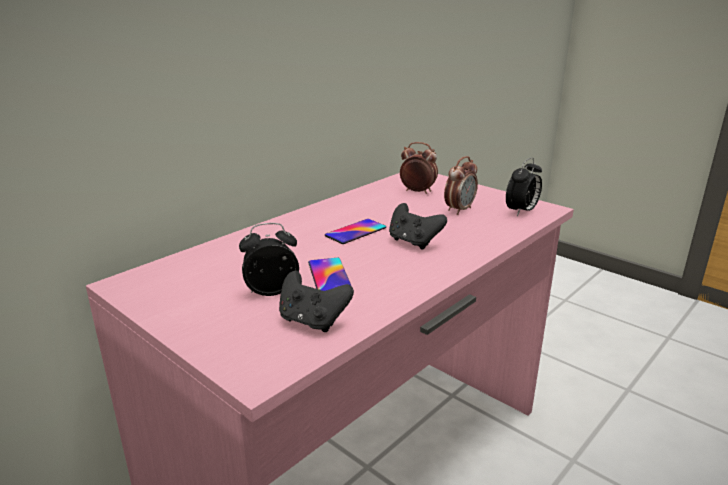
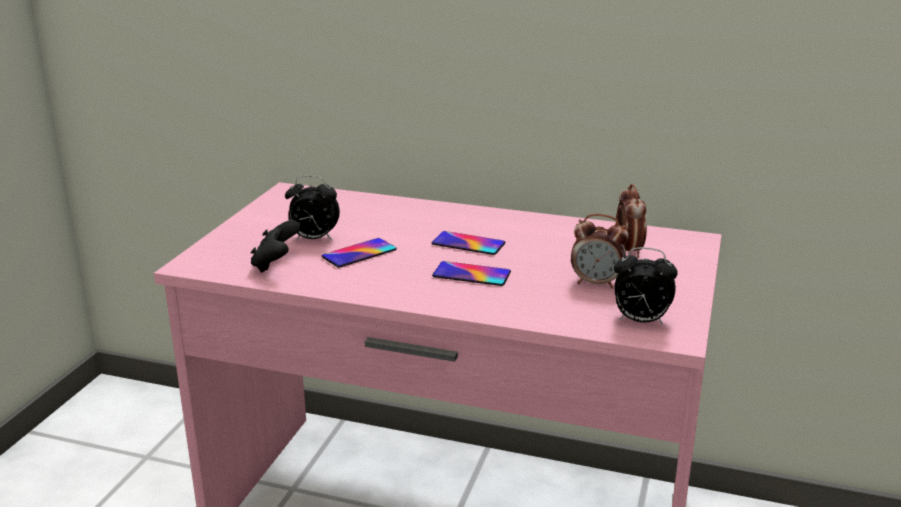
camera: 65 degrees right, 0 degrees up
alarm clock [239,223,299,296] -> alarm clock turned 135 degrees clockwise [285,176,340,240]
black game controller [389,203,447,249] -> phone [432,261,511,286]

